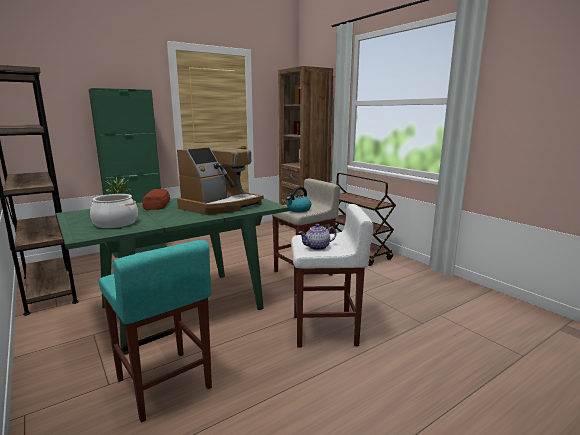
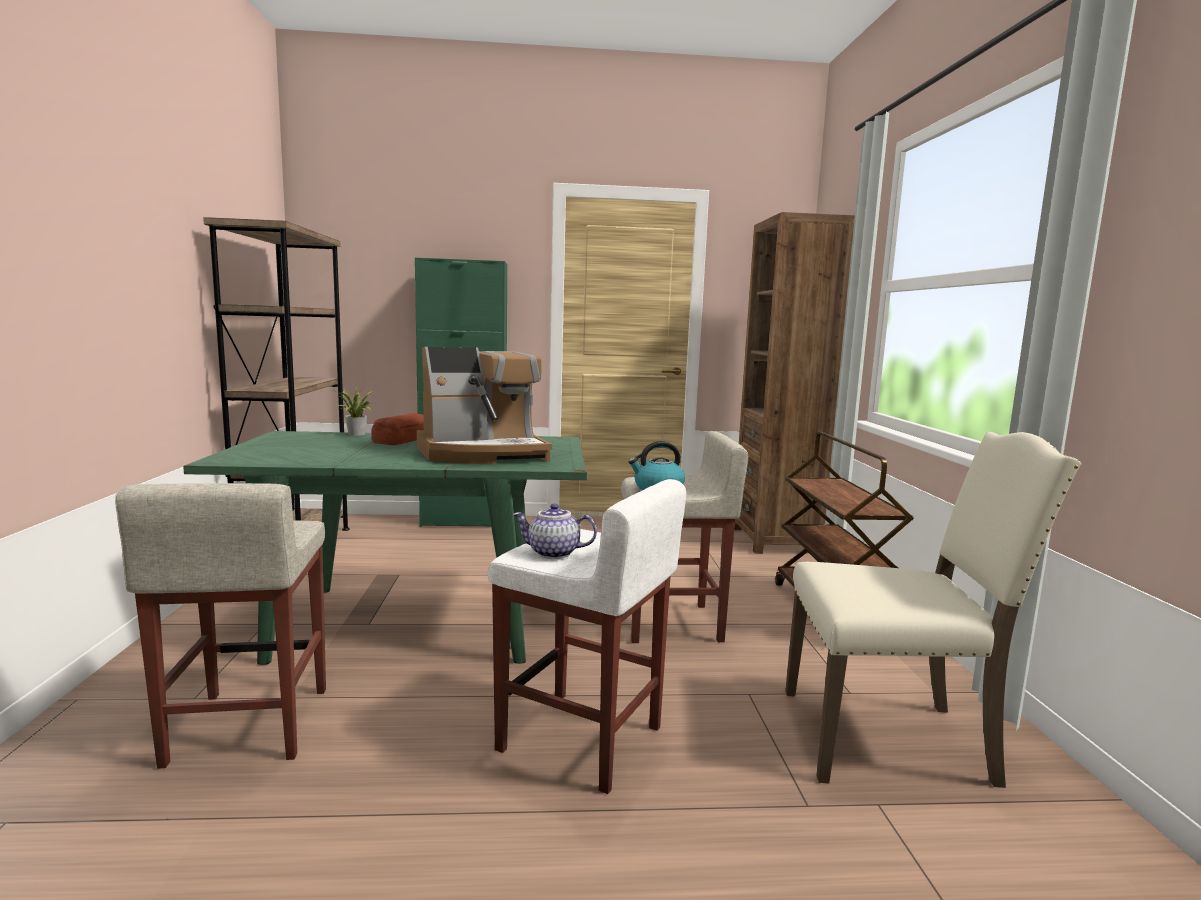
camera: 30 degrees right, 5 degrees down
cooking pot [90,194,138,228] -> none
turquoise stool [99,240,212,423] -> beige stool [115,483,326,769]
none -> beige chair [785,432,1082,788]

